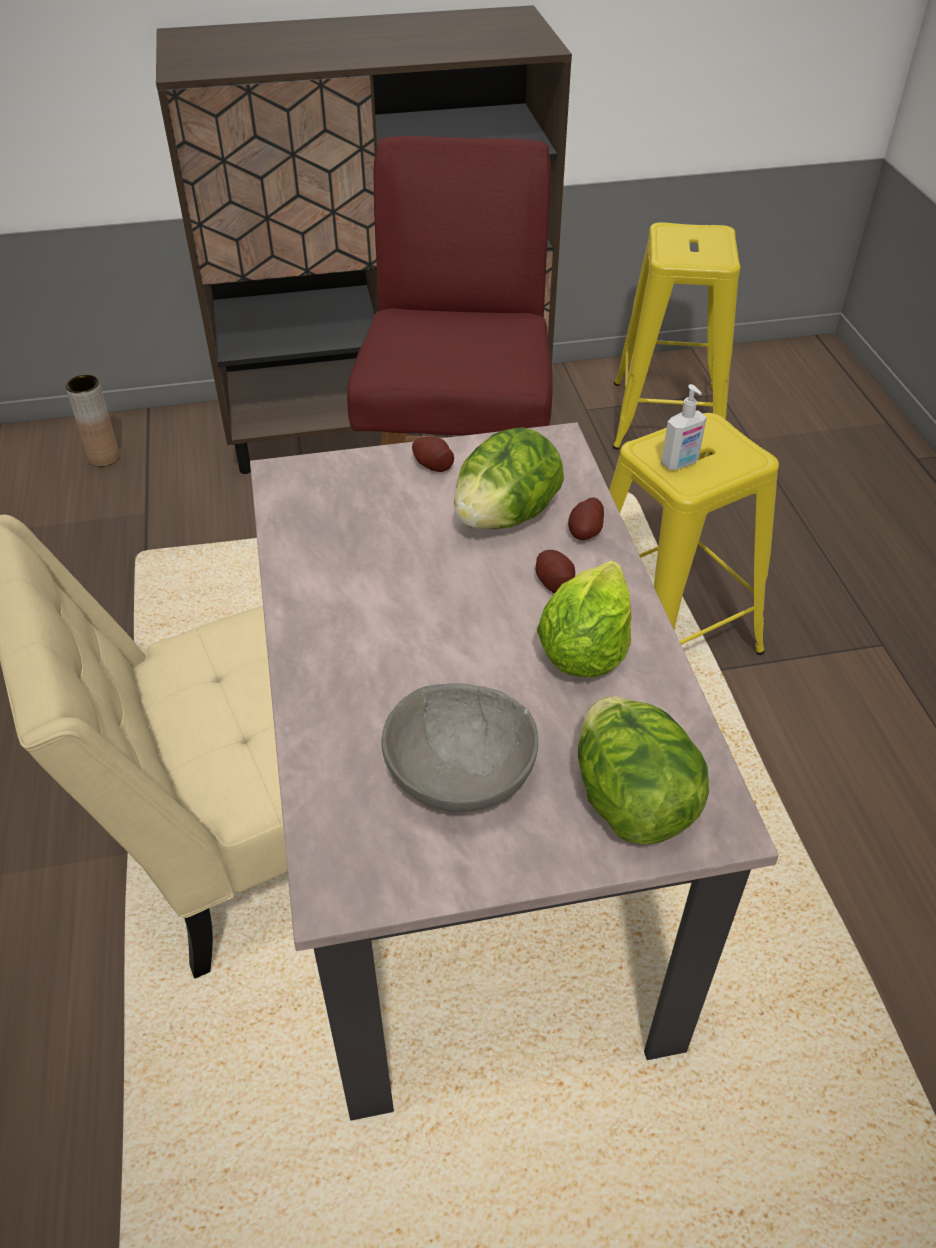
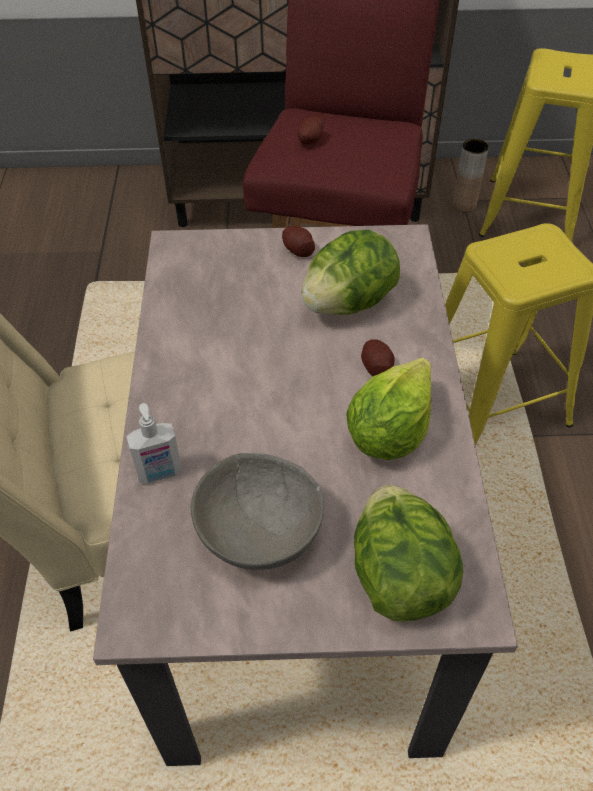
camera: 10 degrees right, 5 degrees up
brown vase [66,375,120,467] -> brown vase moved to [452,139,489,212]
potato [568,497,604,540] -> potato moved to [297,116,324,144]
soap dispenser [661,384,707,470] -> soap dispenser moved to [126,403,182,484]

